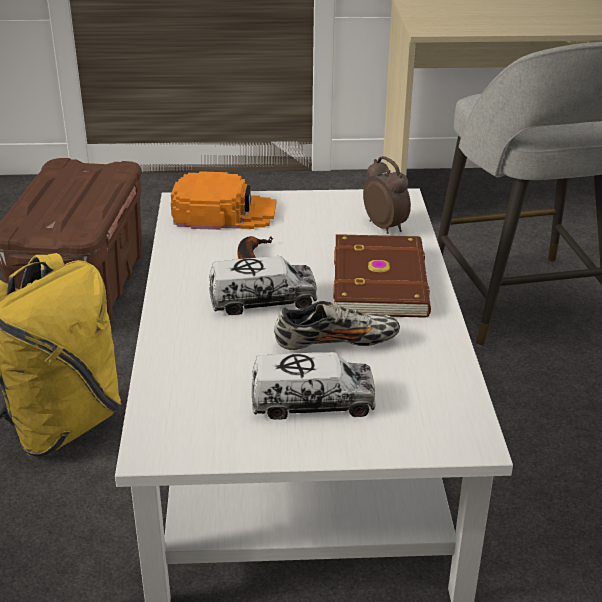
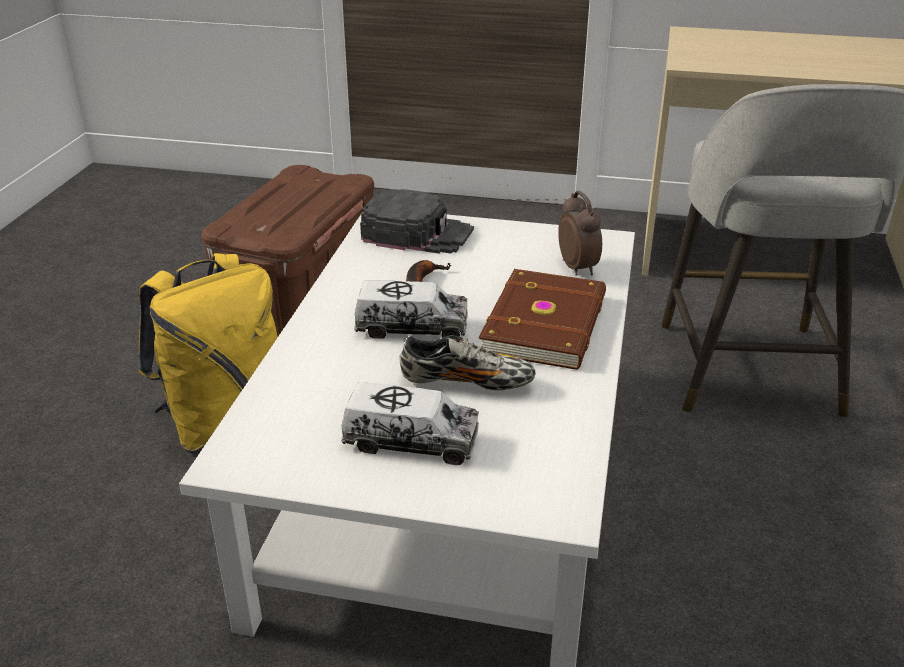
camera: 15 degrees right, 0 degrees up
orange cap [171,171,277,230] -> black cap [360,189,474,254]

